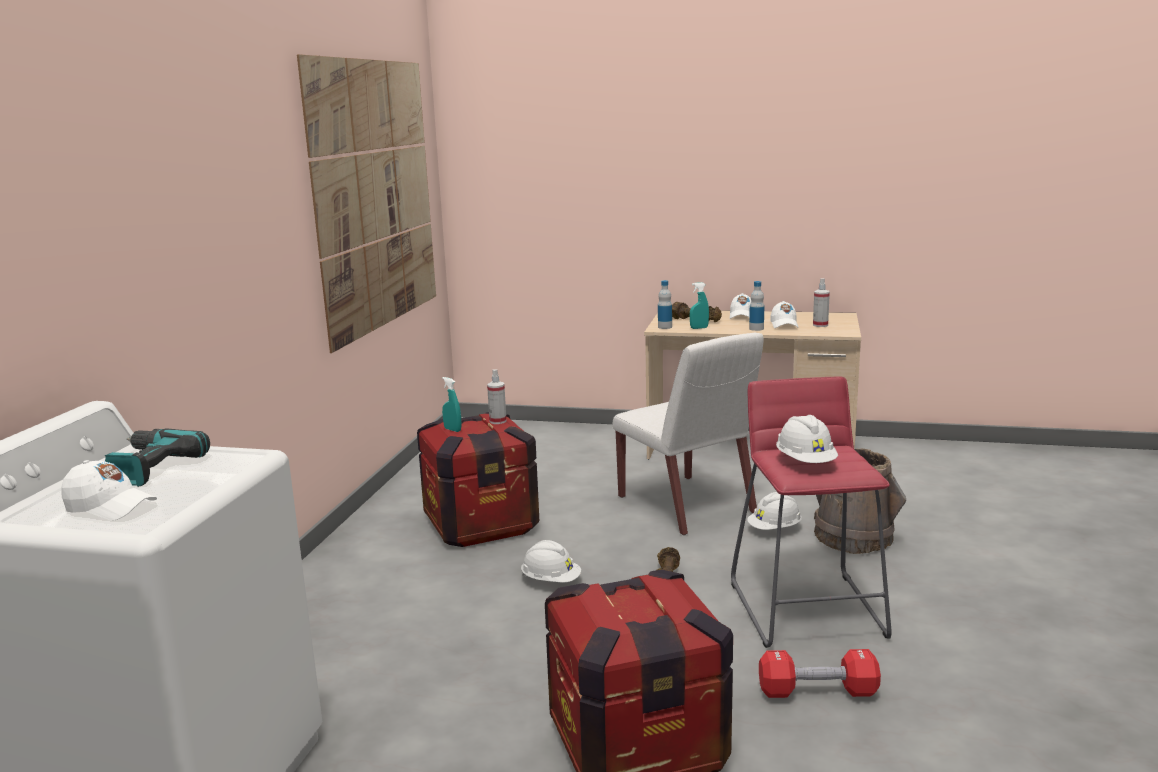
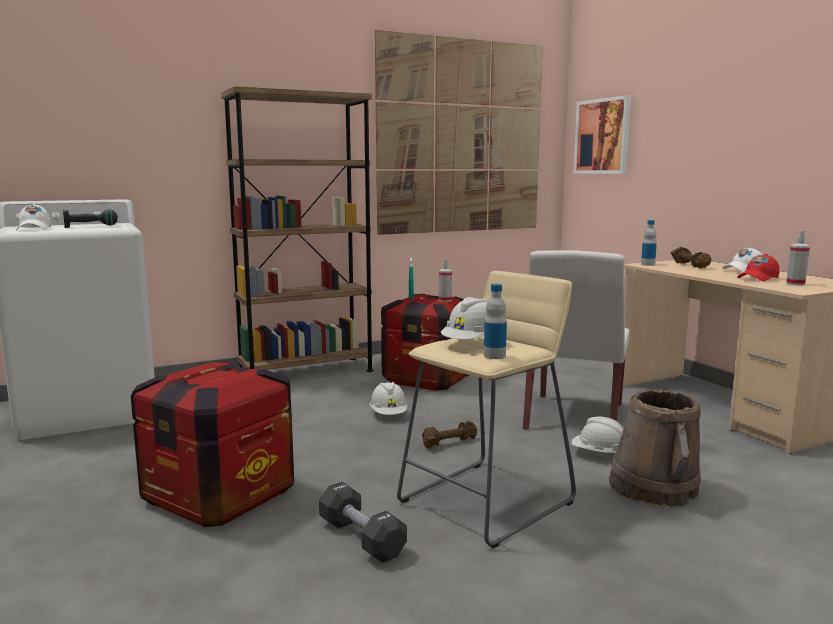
camera: 50 degrees right, 5 degrees down
turquoise spray bottle [690,282,709,329] -> none
red stool [731,377,892,648] -> beige stool [397,271,576,548]
bottle [749,281,764,331] -> bottle moved to [484,284,507,359]
red dumbbell [759,649,881,698] -> black dumbbell [319,482,407,563]
white cap [770,301,799,328] -> red cap [737,254,780,282]
none -> brown bookcase [221,86,374,372]
none -> picture [573,95,631,174]

